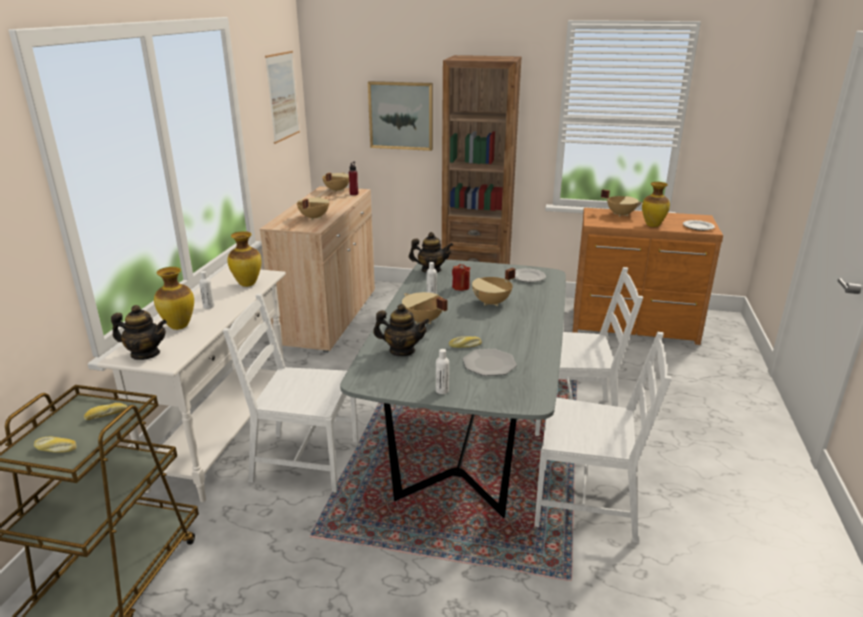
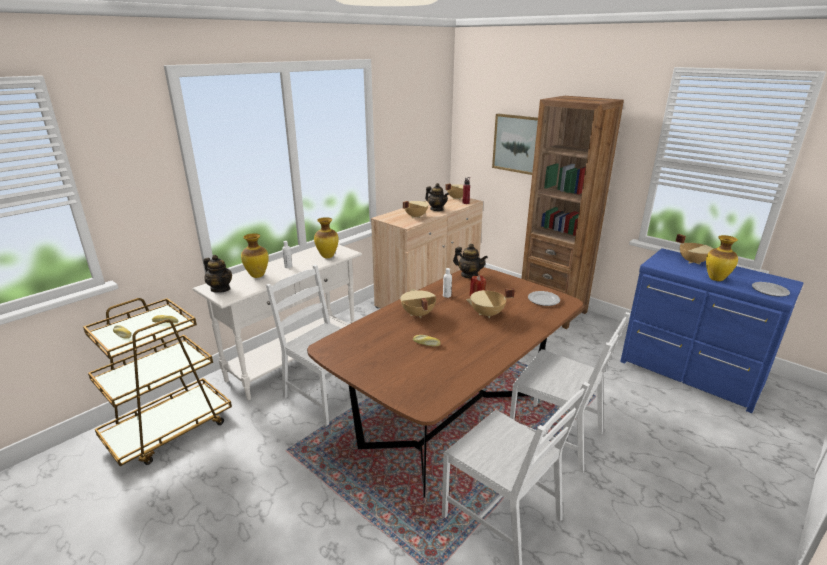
camera: 30 degrees right, 0 degrees up
picture [265,51,300,144] -> none
grey dining table [340,260,566,518] -> brown dining table [307,267,583,498]
teapot [373,304,430,356] -> teapot moved to [425,183,449,211]
white bottle [436,349,449,394] -> none
plate [463,349,517,376] -> none
brown dresser [573,208,723,345] -> blue dresser [620,248,804,413]

